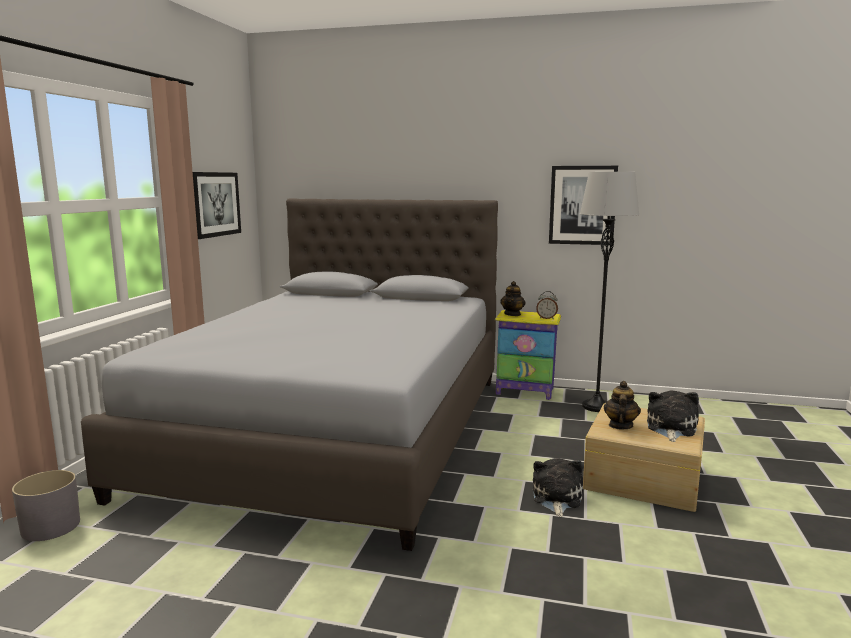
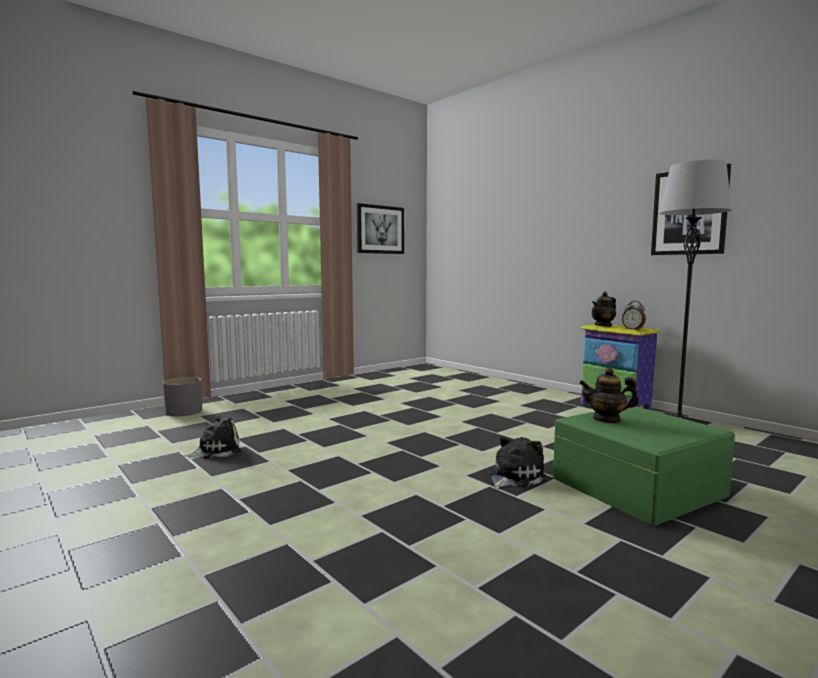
camera: 35 degrees right, 5 degrees down
grey bed [81,198,498,551] -> none
beige storage box [583,403,705,512] -> green storage box [553,405,735,526]
teapot [604,381,641,429] -> teapot turned 135 degrees counterclockwise [579,368,639,423]
plush toy [647,391,699,442] -> plush toy moved to [182,415,241,459]

